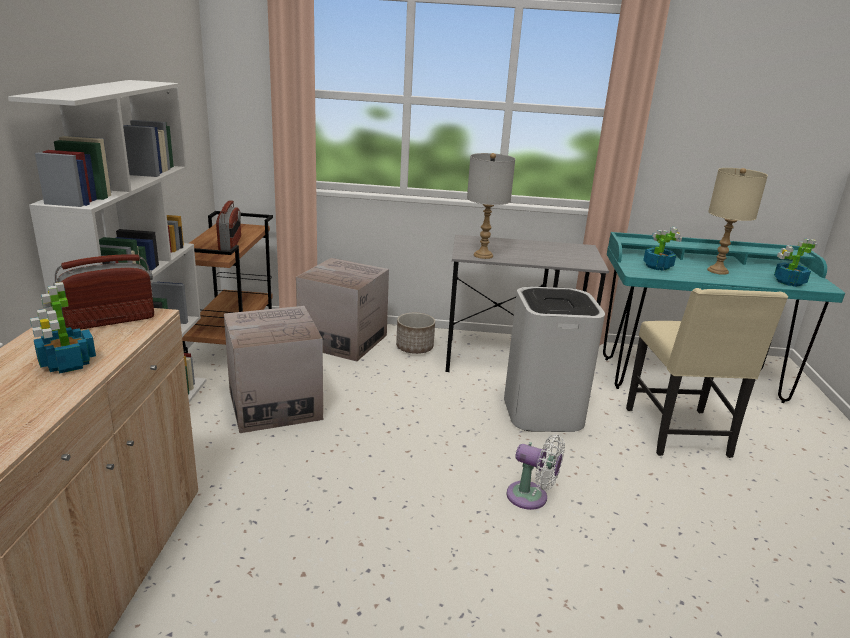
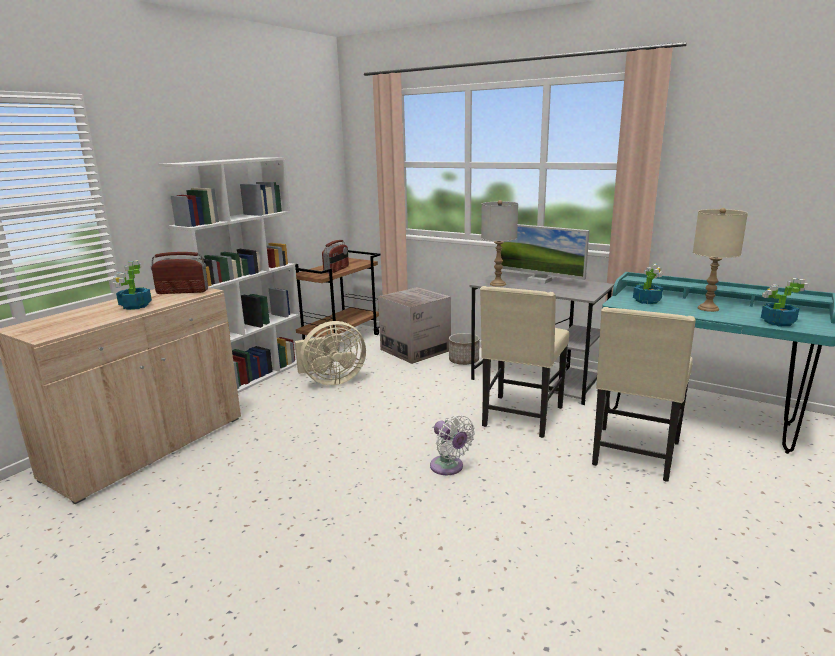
camera: 30 degrees right, 5 degrees down
cardboard box [224,306,323,433] -> beige fan [295,321,366,385]
white trash can [504,286,605,432] -> beige chair [480,286,569,438]
none -> monitor [501,224,590,284]

